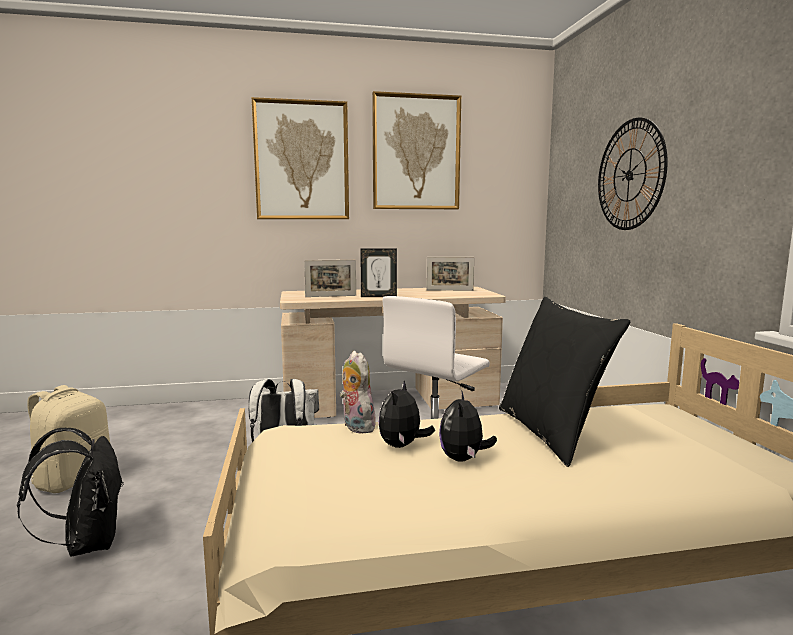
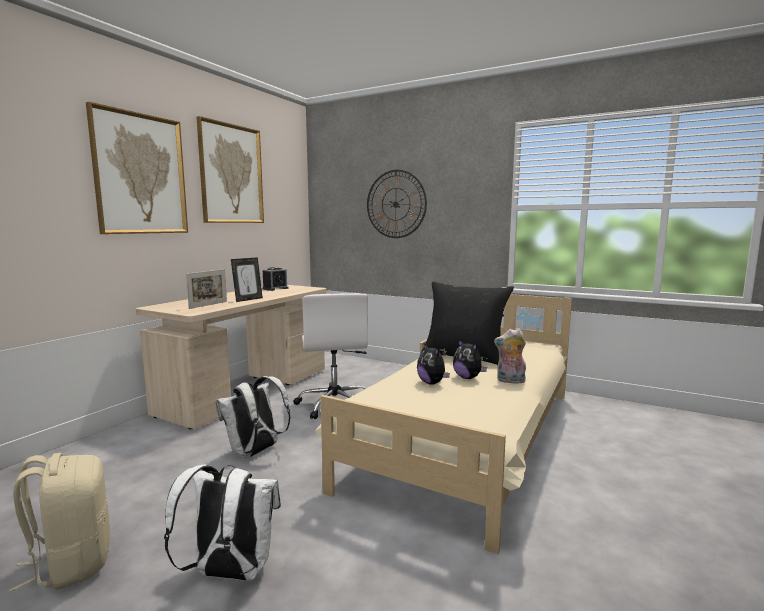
camera: 50 degrees left, 0 degrees up
black backpack [17,428,124,557] -> white backpack [164,464,281,581]
plush toy [340,351,378,434] -> plush toy moved to [494,329,526,385]
picture frame [427,257,474,291] -> alarm clock [262,267,288,291]

